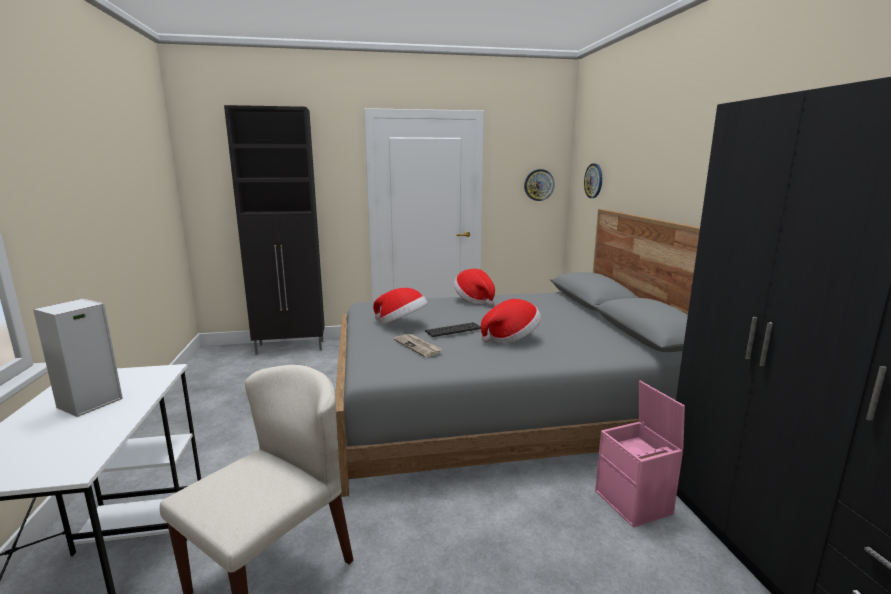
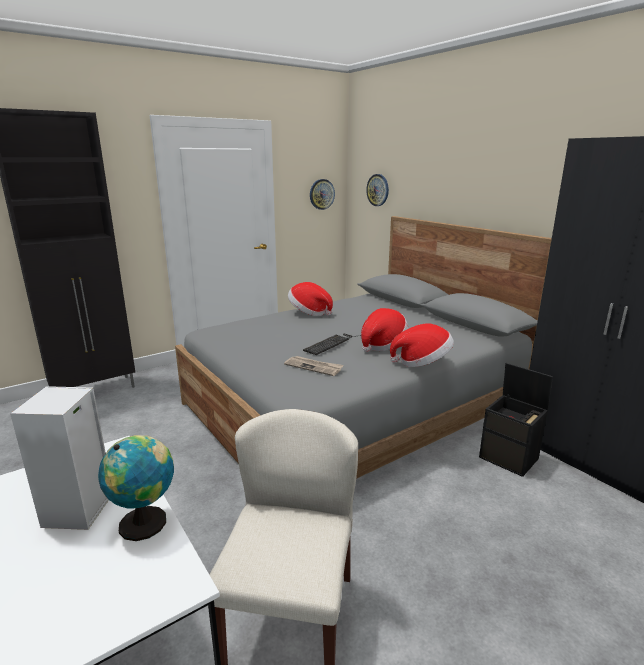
camera: 25 degrees left, 5 degrees up
hat [373,288,428,324] -> hat moved to [390,324,454,367]
pink storage box [595,381,685,527] -> black storage box [479,363,553,477]
none -> globe [98,435,174,541]

